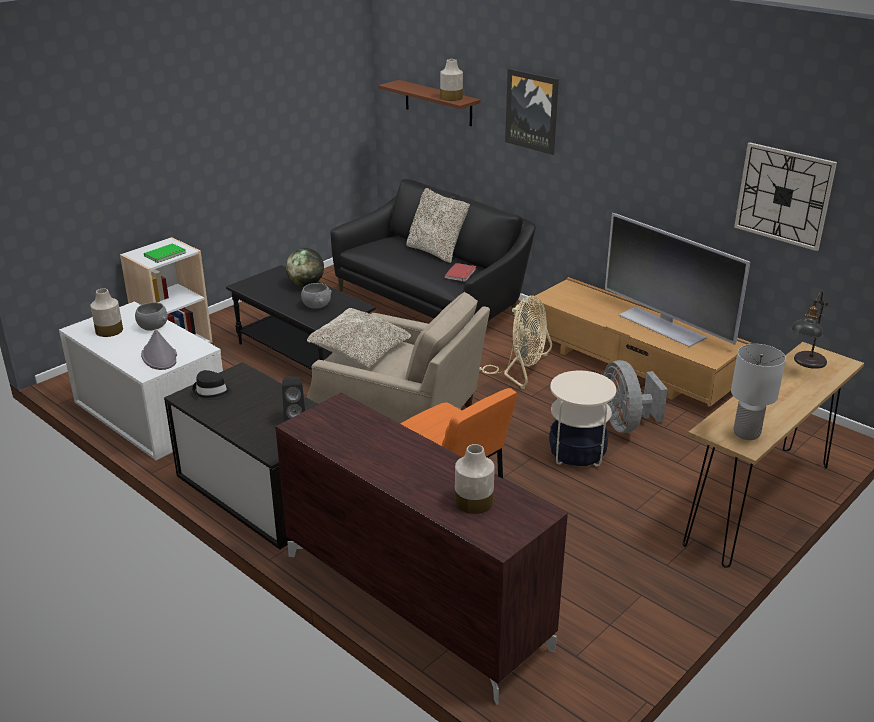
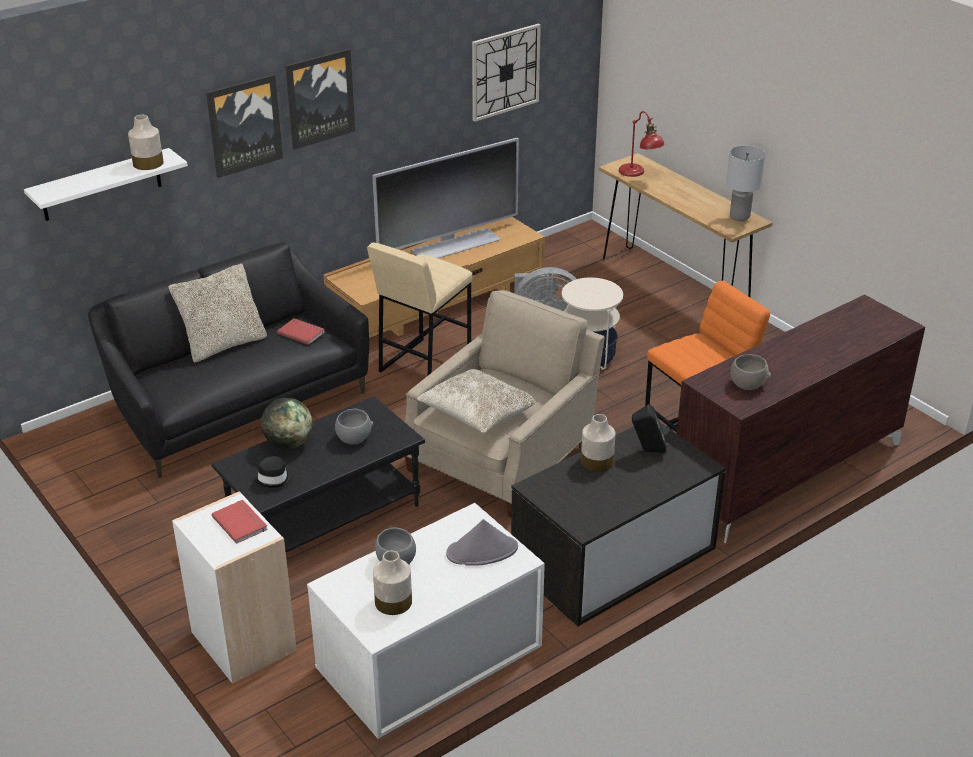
camera: 80 degrees left, 5 degrees up
green book [144,243,186,263] -> red book [211,500,268,544]
black hat [192,370,232,400] -> black hat moved to [253,456,292,488]
brown shelf [379,80,481,126] -> white shelf [24,148,188,221]
beige vase [455,444,495,514] -> beige vase moved to [581,414,616,472]
beige fan [479,295,552,389] -> beige stool [367,243,472,375]
grey table lamp [791,290,828,369] -> red table lamp [619,111,665,177]
none -> picture [285,49,355,150]
none -> grey bowl [730,354,771,390]

